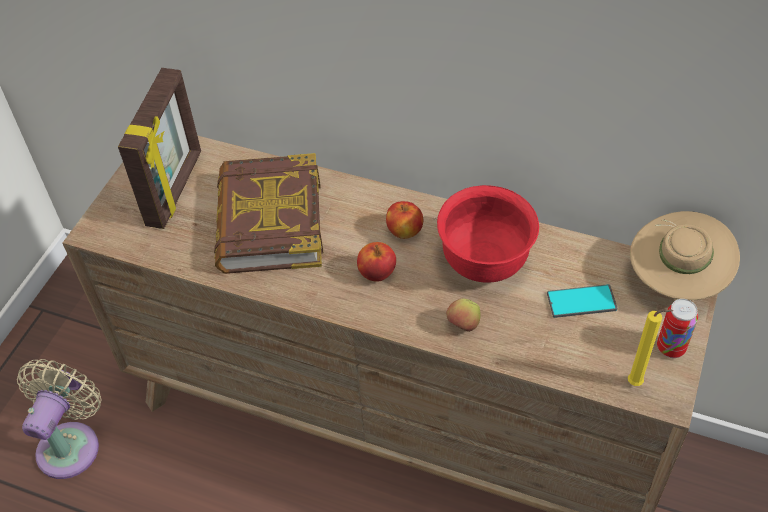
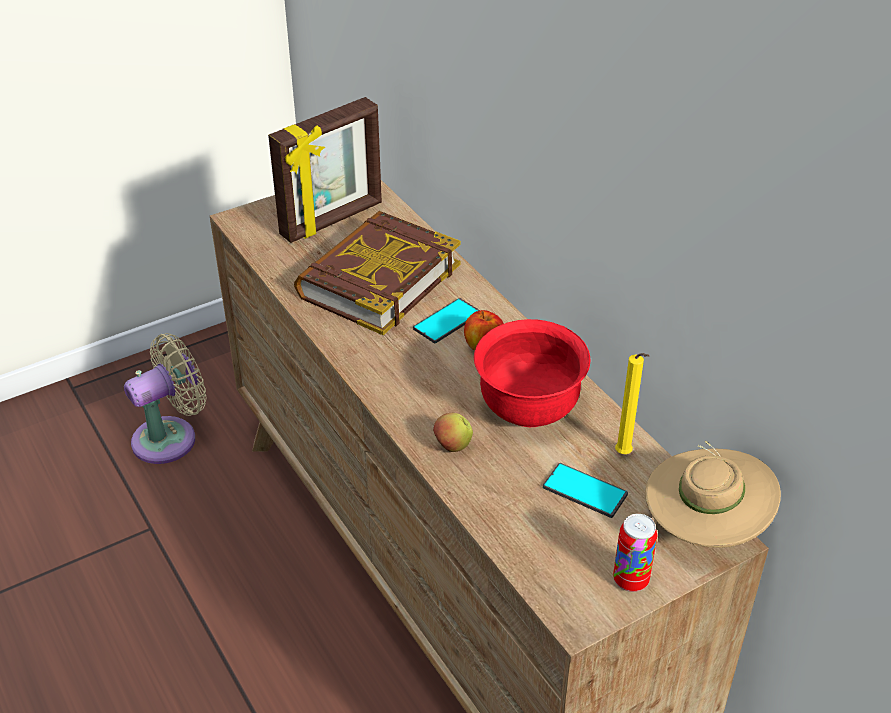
camera: 35 degrees right, 10 degrees down
apple [357,242,396,282] -> none
yellow candle [628,309,673,386] -> yellow candle moved to [615,353,650,454]
none -> phone [413,298,480,344]

